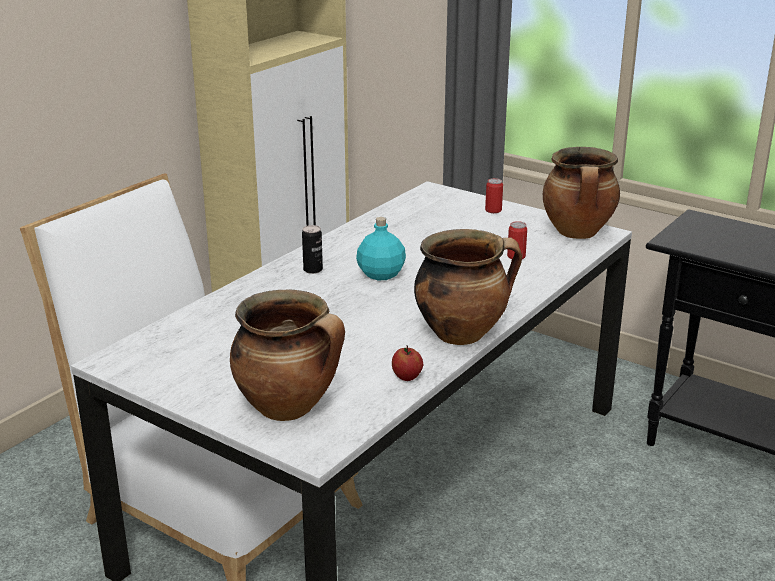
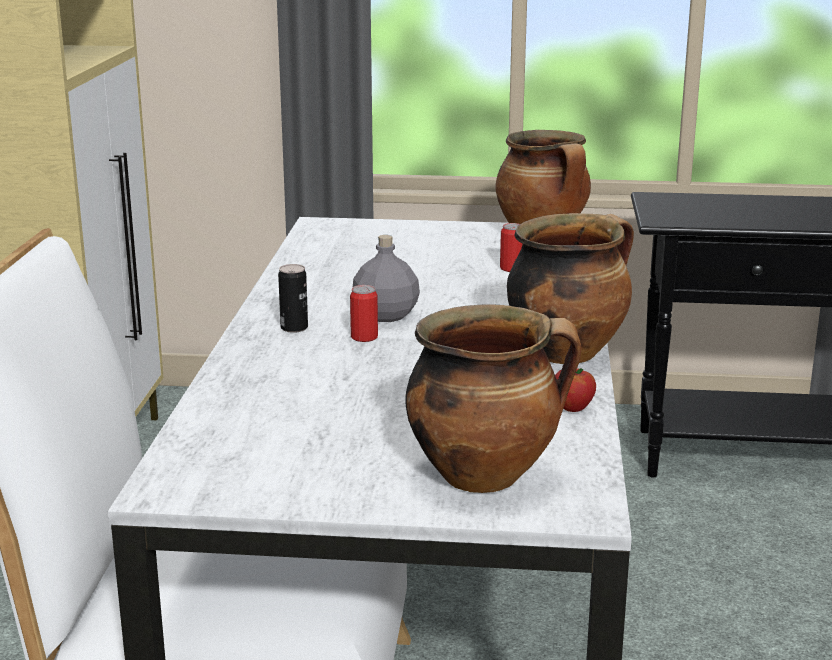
camera: 30 degrees left, 5 degrees down
turquoise bottle [356,217,406,280] -> grey bottle [353,235,420,322]
can [485,178,503,213] -> can moved to [350,285,378,342]

